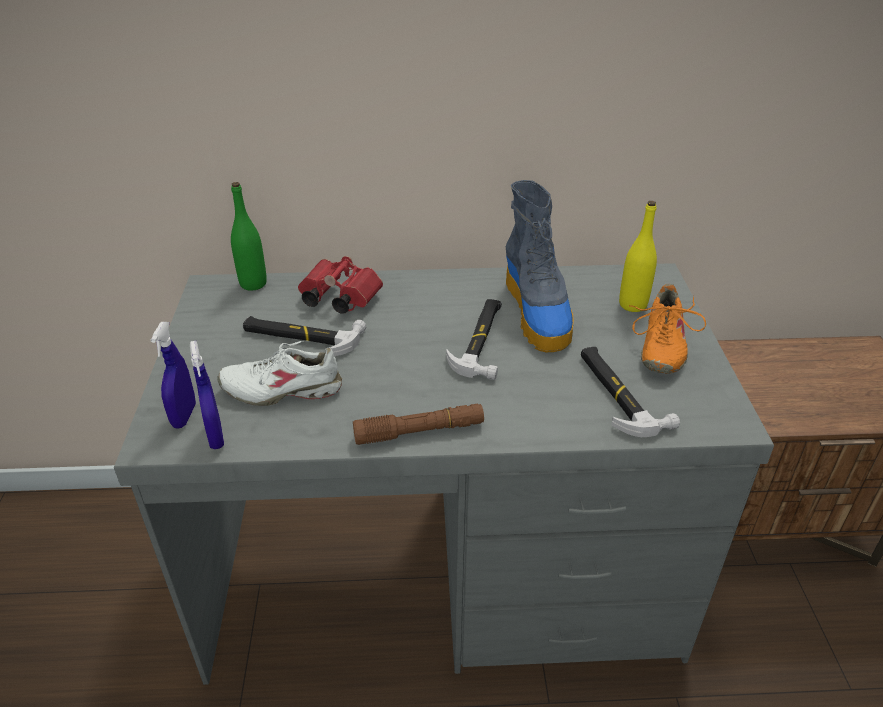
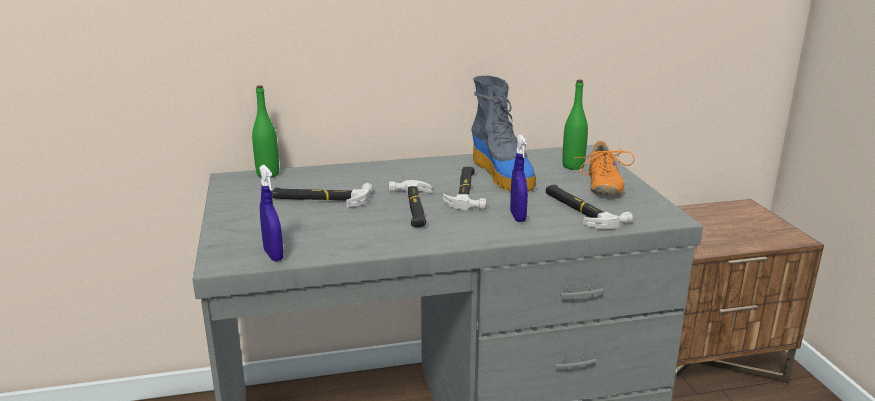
camera: 10 degrees left, 15 degrees down
blue spray bottle [151,322,196,429] -> blue spray bottle moved to [510,135,528,222]
white shoe [217,340,342,406] -> none
red binoculars [298,256,383,314] -> none
brown flashlight [353,404,484,445] -> none
yellow bottle [619,201,657,312] -> green bottle [562,80,588,170]
none -> hammer [389,180,433,227]

